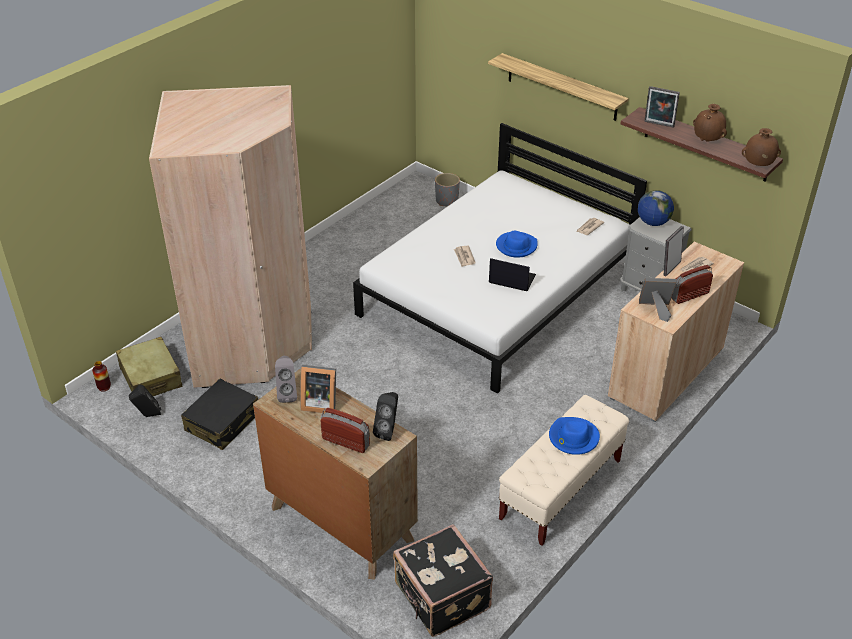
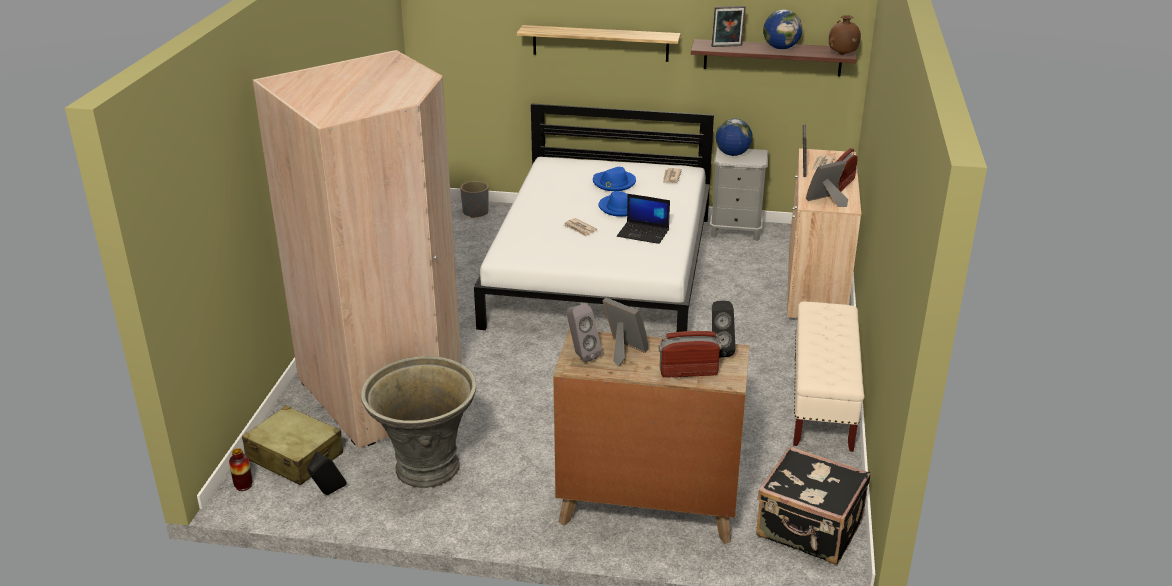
camera: 30 degrees left, 10 degrees down
black suitcase [181,379,258,450] -> grey planter [361,356,476,488]
picture frame [300,365,336,413] -> picture frame turned 120 degrees counterclockwise [603,297,649,367]
laptop [489,258,536,291] -> laptop turned 150 degrees counterclockwise [617,194,670,244]
blue hat [549,417,600,455] -> blue hat moved to [593,167,636,191]
brown vase [693,104,727,142] -> globe [763,10,802,49]

